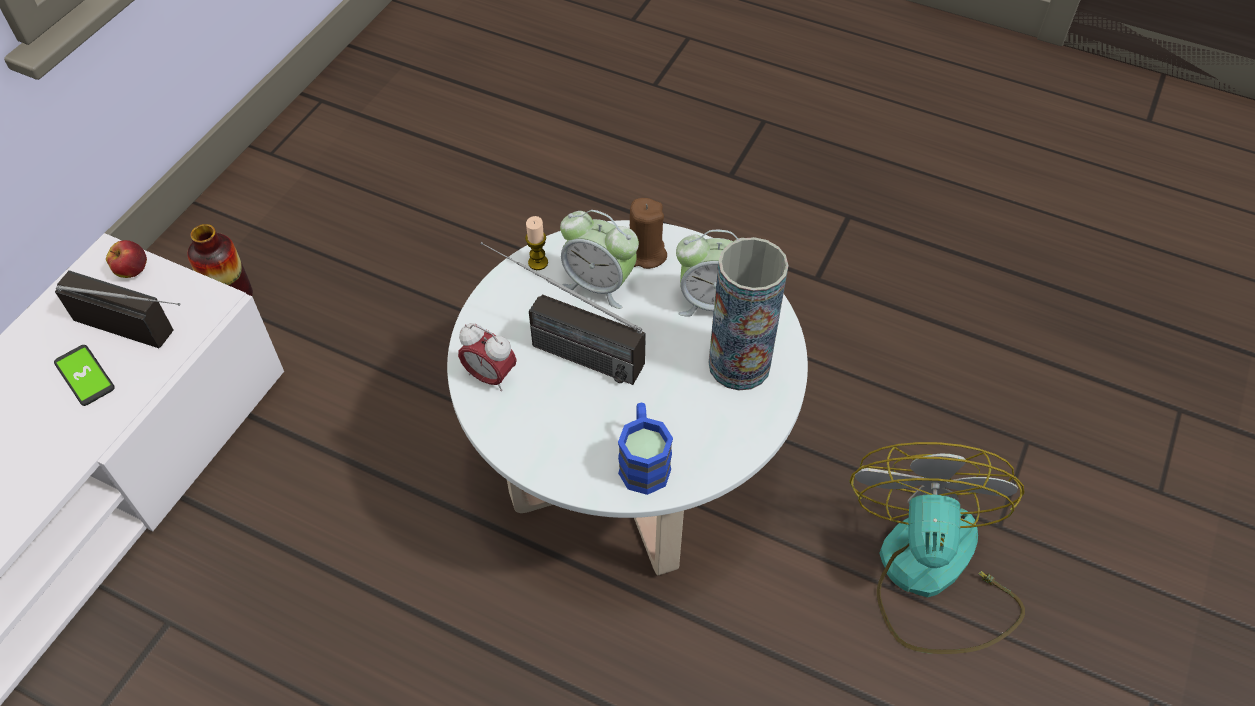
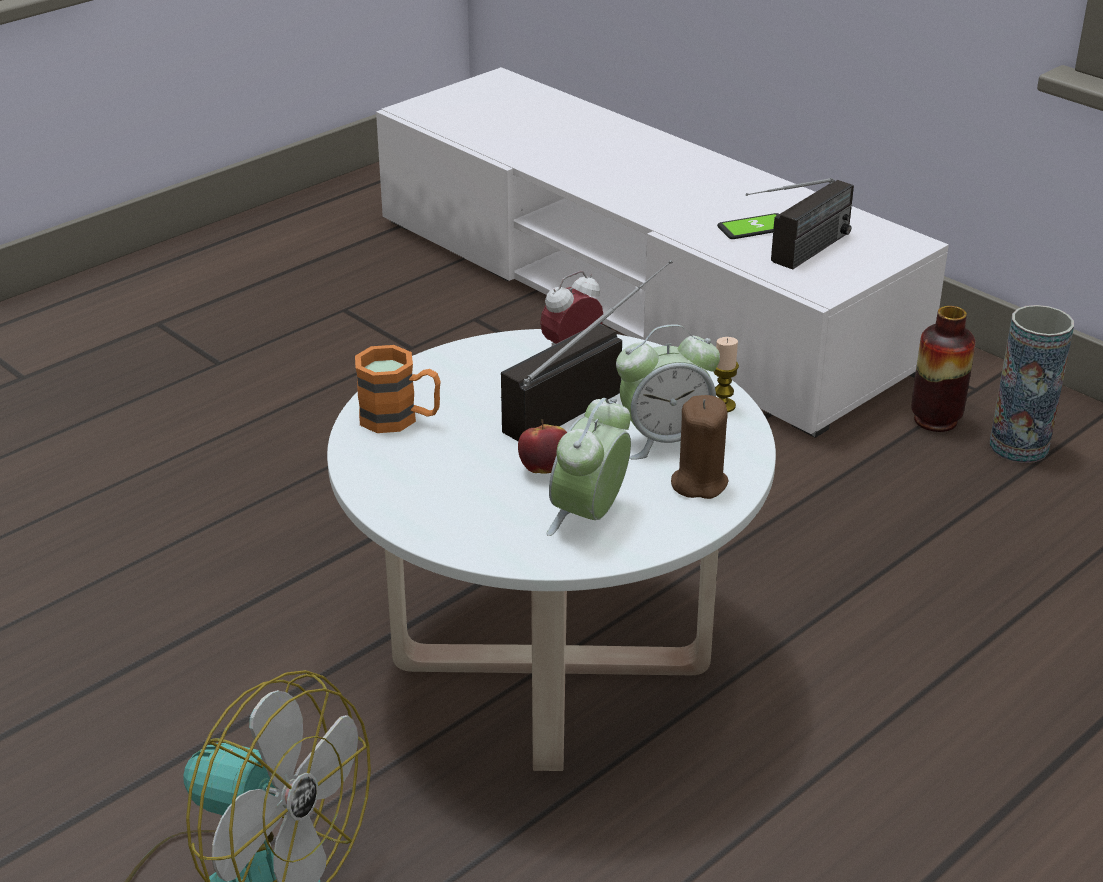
camera: 110 degrees right, 20 degrees down
apple [106,240,147,278] -> apple moved to [518,419,567,474]
alarm clock [560,210,639,309] -> alarm clock turned 150 degrees counterclockwise [616,324,720,460]
blue mug [618,403,673,495] -> orange mug [355,345,441,433]
vase [709,237,789,390] -> vase moved to [990,305,1074,463]

